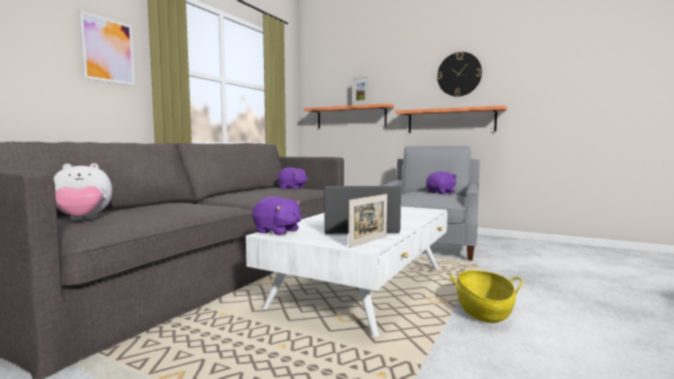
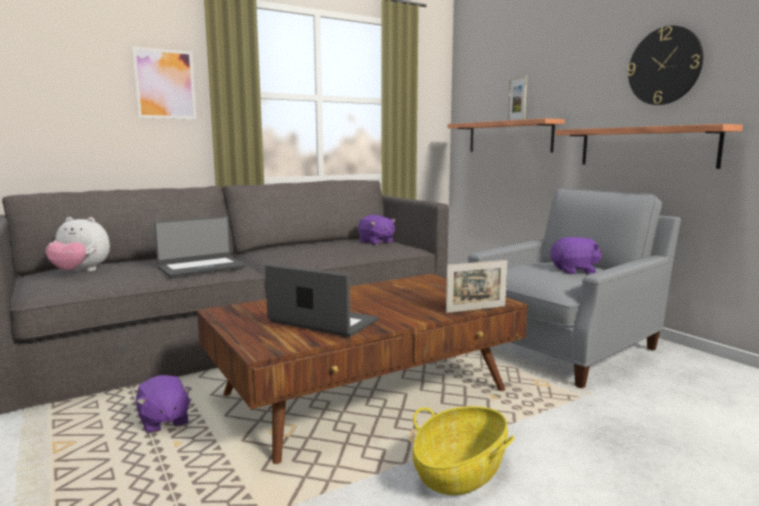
camera: 30 degrees right, 5 degrees up
white coffee table [246,206,448,337] -> brown coffee table [197,274,528,464]
purple plush toy [252,197,301,236] -> purple plush toy moved to [136,375,192,433]
picture frame [349,194,387,248] -> picture frame moved to [446,260,507,313]
none -> laptop [154,216,246,277]

